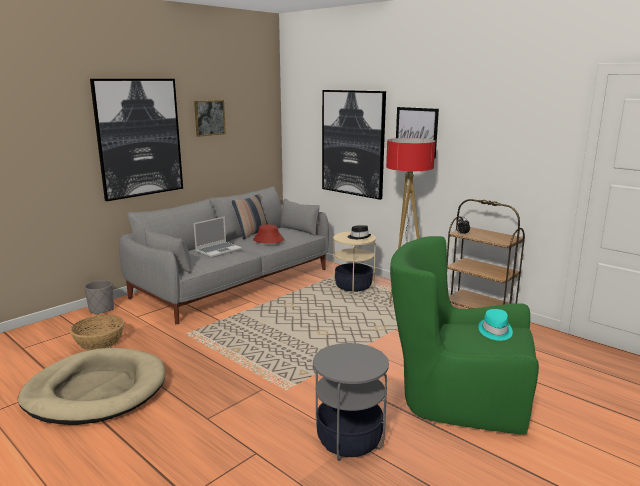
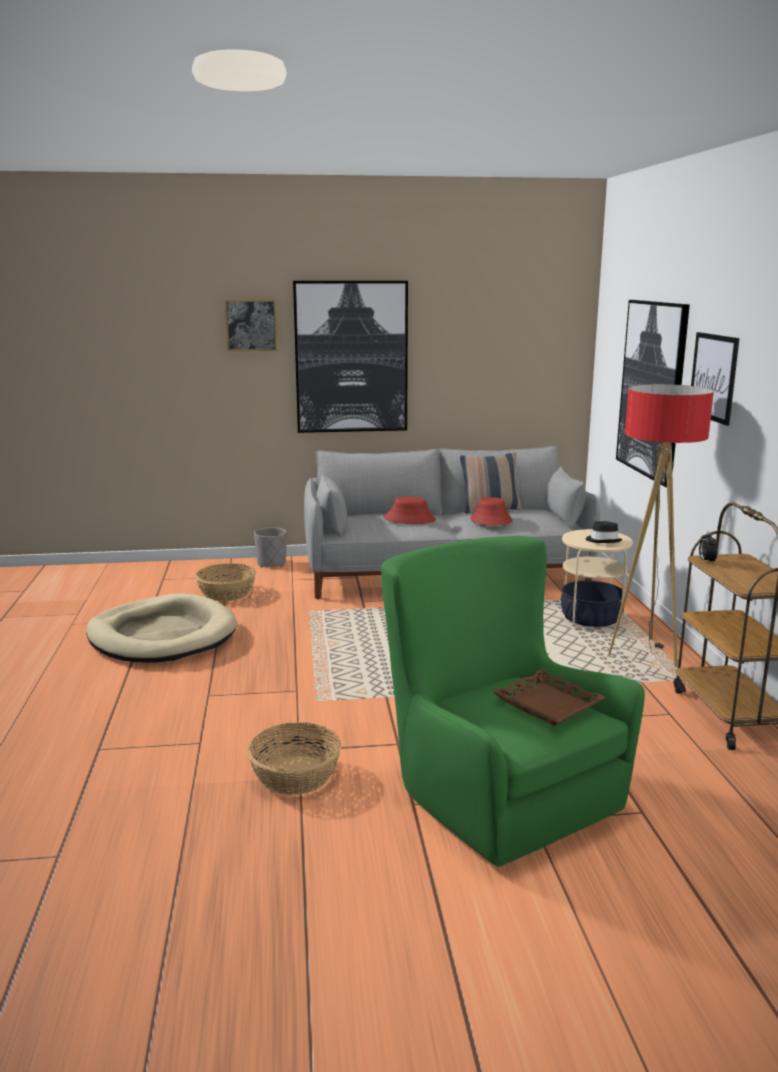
camera: 40 degrees right, 0 degrees up
picture [194,100,226,137] -> picture moved to [225,300,278,351]
laptop [194,216,242,258] -> red hat [384,496,436,524]
grey side table [313,343,389,461] -> basket [247,722,341,795]
turquoise hat [478,309,513,341] -> brown tray [493,669,606,726]

